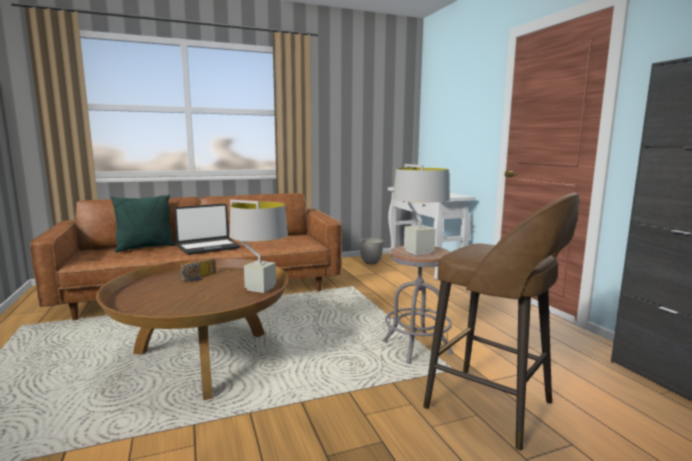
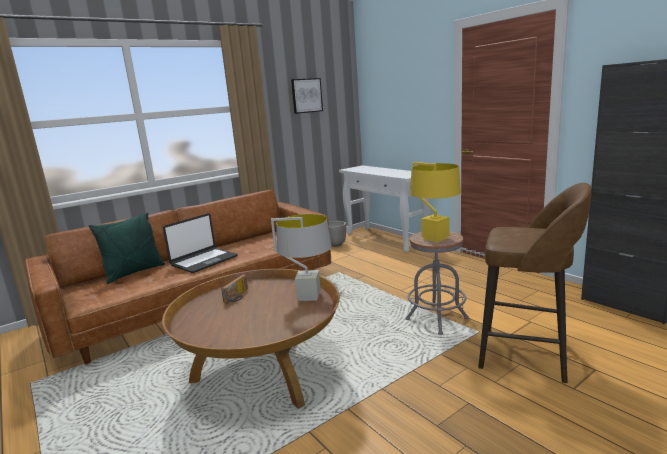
camera: 15 degrees left, 5 degrees up
grey table lamp [393,164,450,255] -> yellow table lamp [410,162,461,242]
none -> picture [291,78,323,114]

